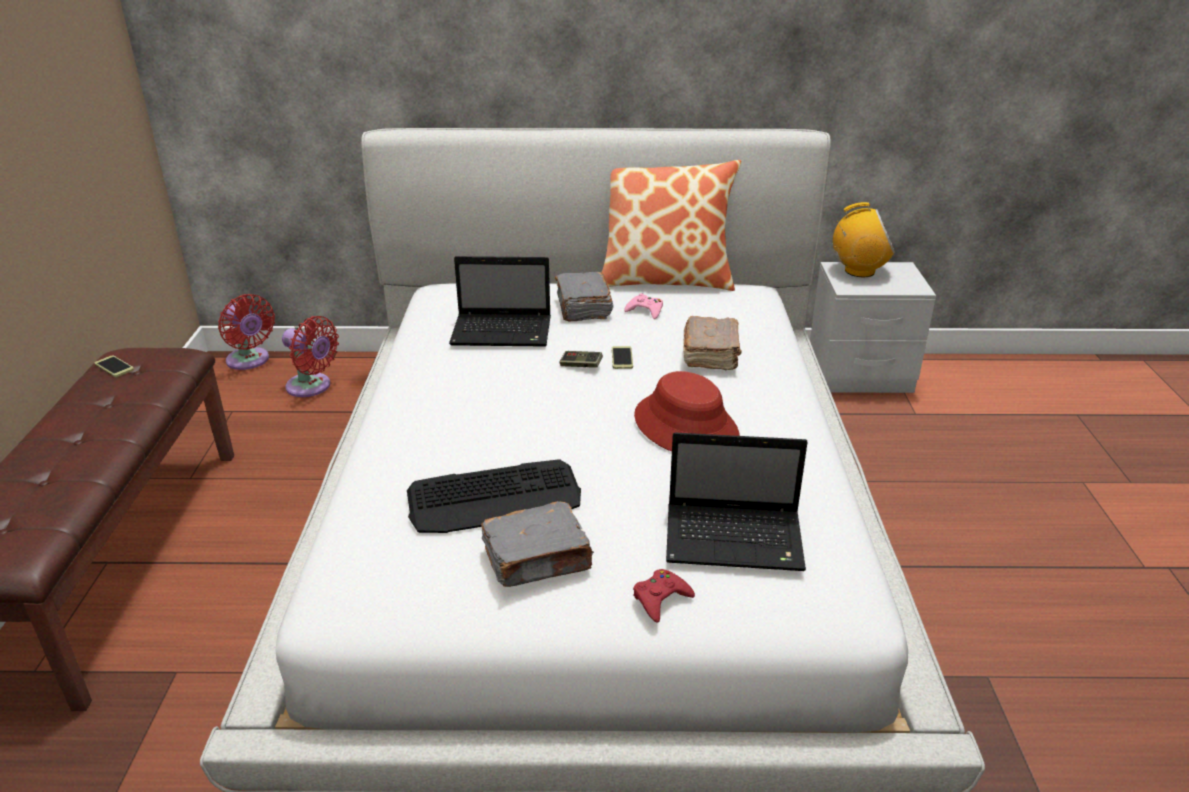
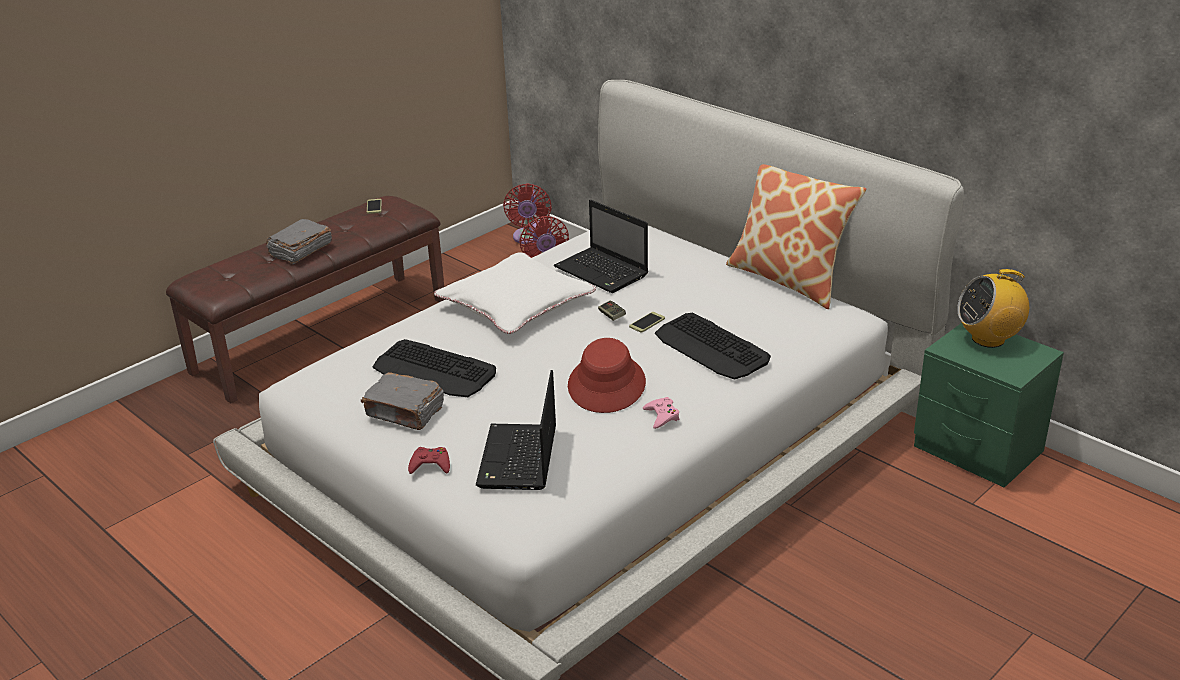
camera: 45 degrees right, 0 degrees up
grey book [555,272,613,322] -> grey book moved to [266,219,332,264]
pink game controller [624,293,663,319] -> pink game controller moved to [643,397,679,429]
laptop [666,432,808,571] -> laptop turned 45 degrees clockwise [476,370,556,490]
brown book [683,316,742,370] -> keyboard [655,313,771,380]
grey nightstand [810,262,936,393] -> green nightstand [914,323,1064,488]
radio [833,202,895,277] -> radio turned 120 degrees clockwise [957,269,1029,348]
none -> white pillow [434,252,596,334]

